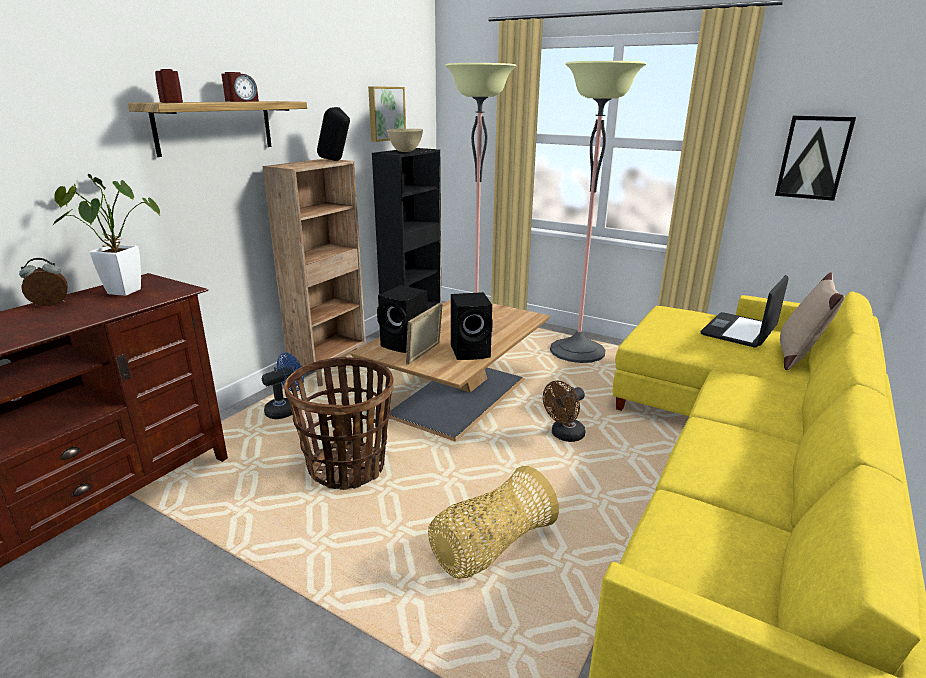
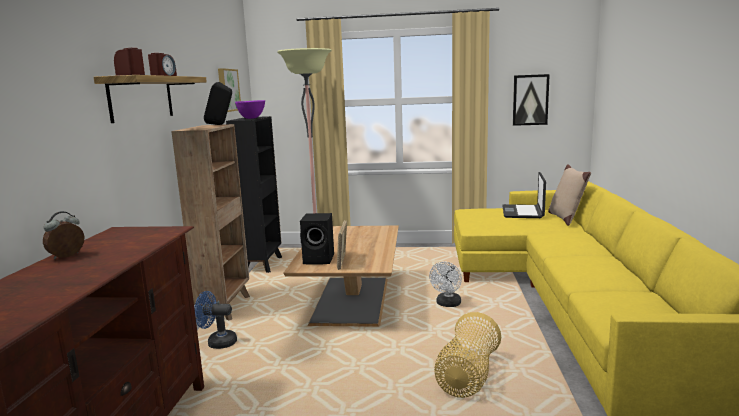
camera: 25 degrees left, 10 degrees down
potted plant [53,174,160,296] -> none
blue fan [262,353,304,419] -> blue fan turned 105 degrees counterclockwise [194,291,237,349]
basket [284,357,393,490] -> none
beige bowl [387,128,423,152] -> purple bowl [235,100,265,119]
black speaker [451,292,493,360] -> none
brown fan [543,381,585,442] -> white fan [429,261,462,307]
floor lamp [550,61,646,363] -> none

